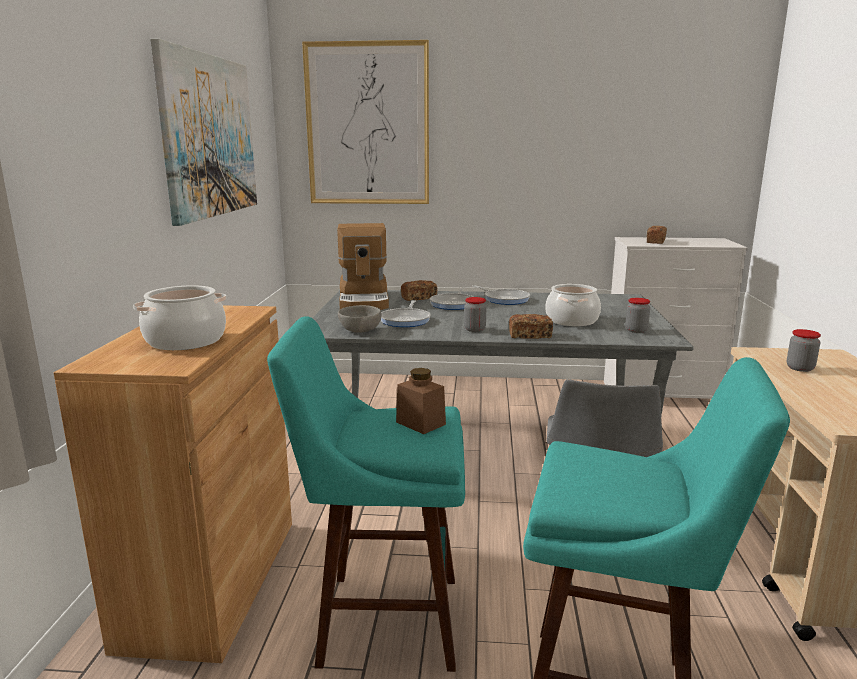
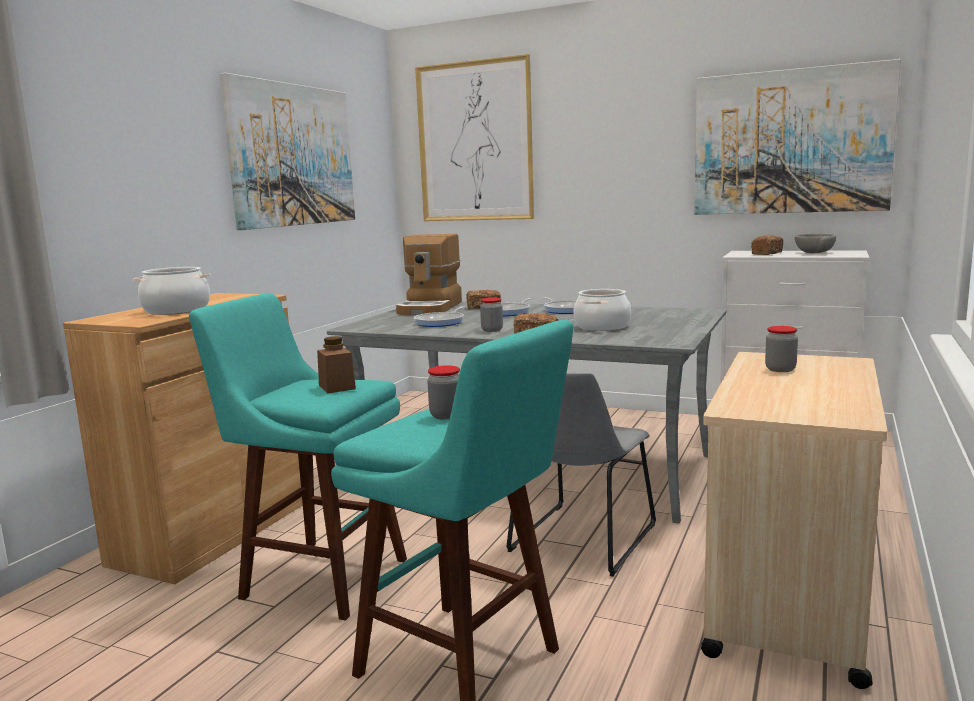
camera: 20 degrees right, 5 degrees down
grey bowl [338,305,381,333] -> grey bowl moved to [795,233,836,253]
jar [625,298,650,333] -> jar moved to [427,365,460,420]
none -> picture [694,59,901,215]

